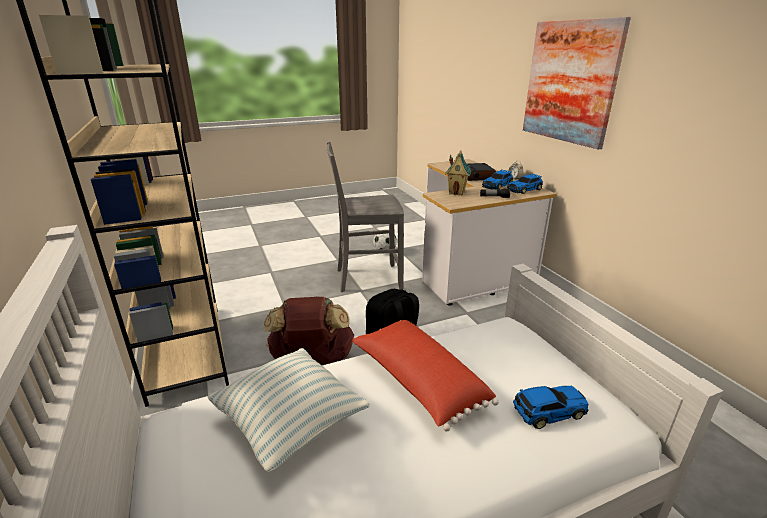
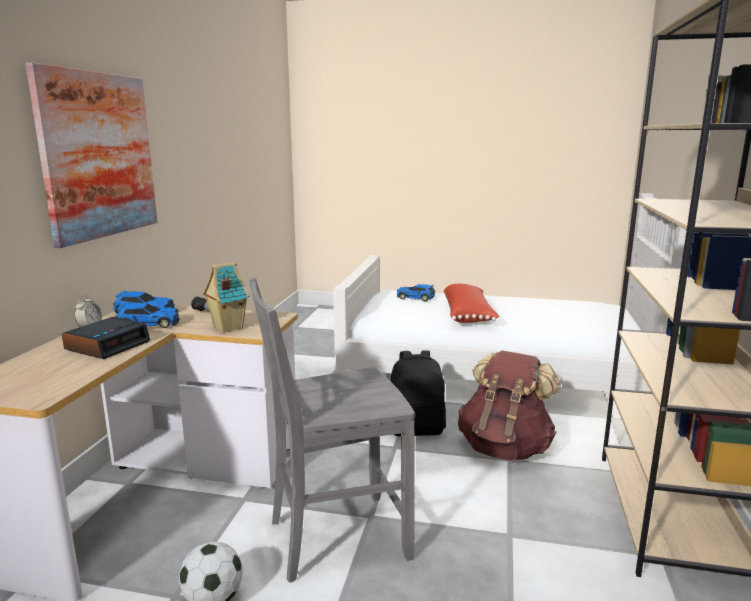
camera: 145 degrees left, 10 degrees down
pillow [208,348,370,473] -> none
grey chair [327,142,404,292] -> grey chair turned 135 degrees clockwise [249,278,415,583]

